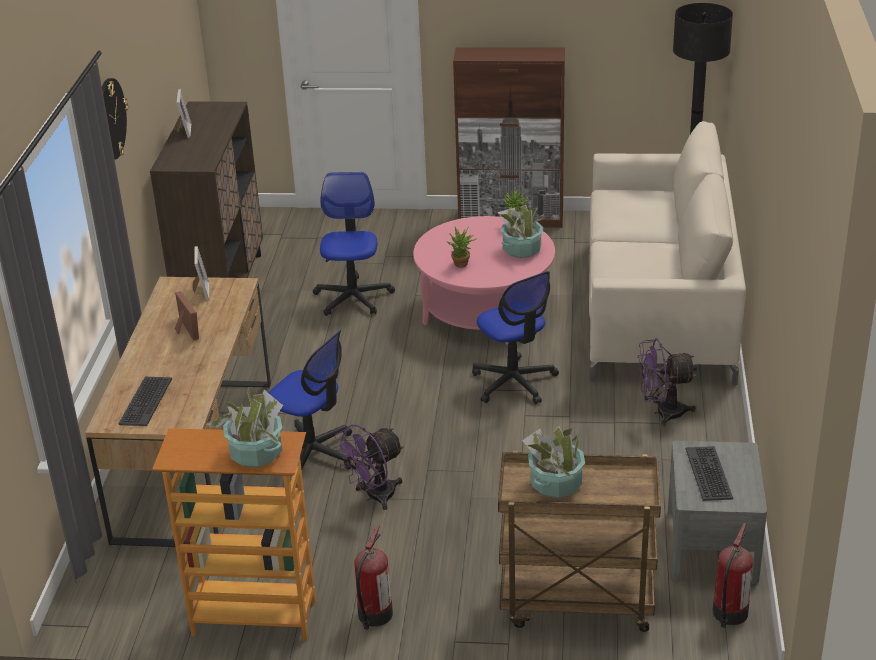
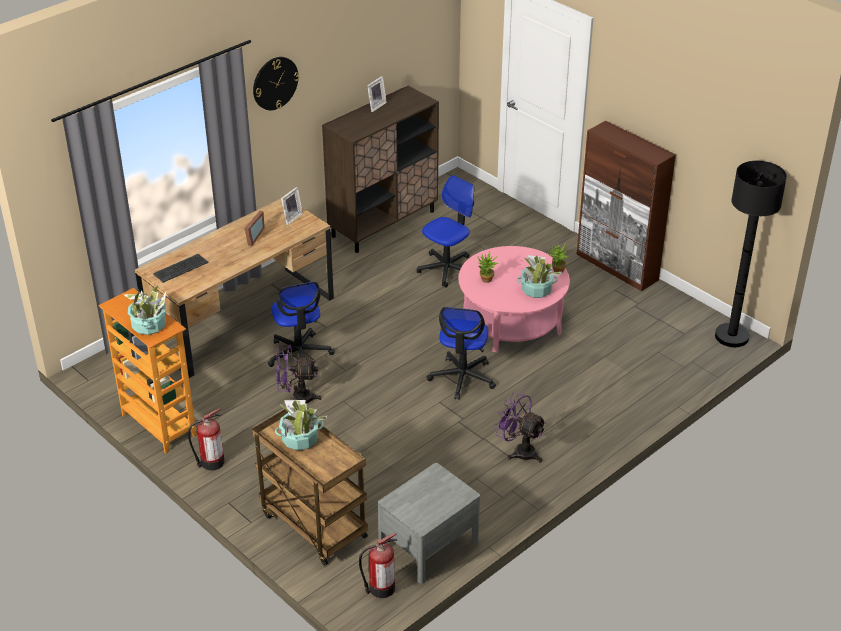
camera: 40 degrees right, 5 degrees up
beige sofa [589,121,746,385] -> none
keyboard [686,446,733,501] -> none

